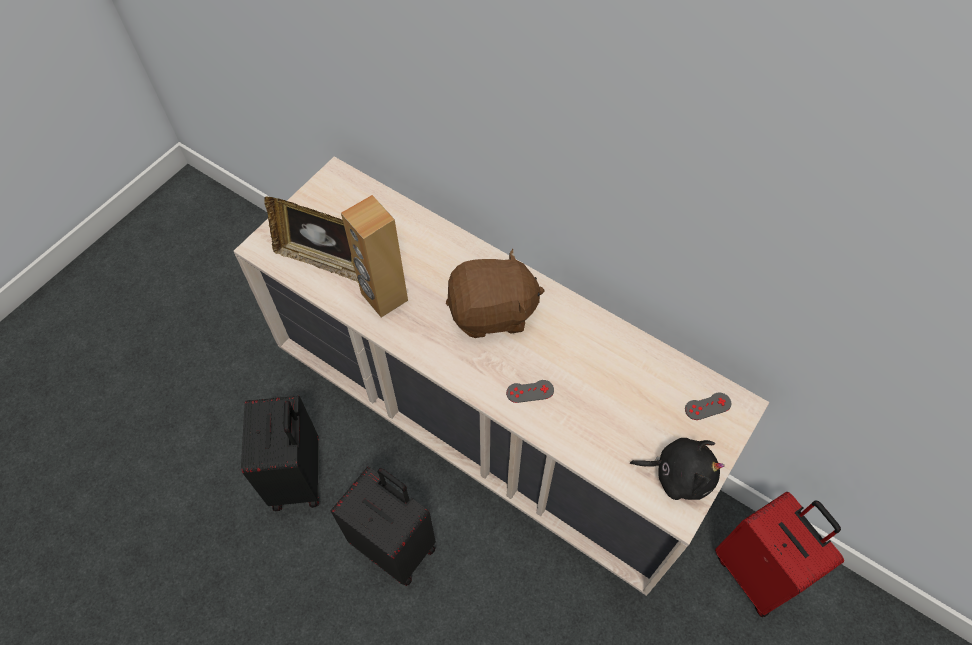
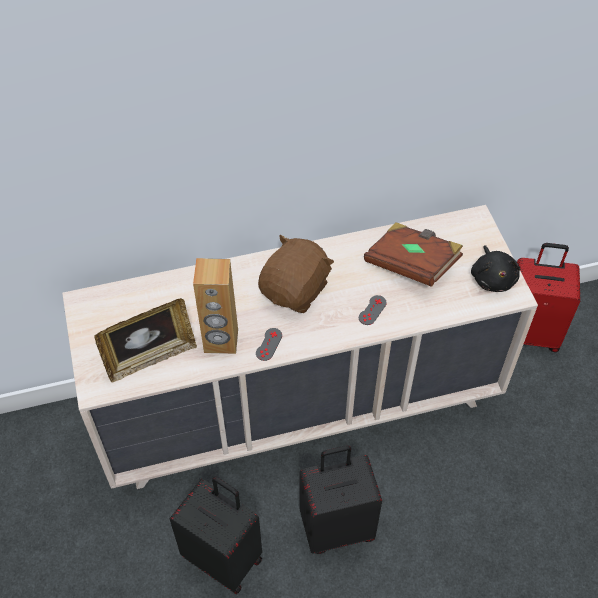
camera: 50 degrees left, 5 degrees down
black plush toy [630,438,725,500] -> black plush toy turned 120 degrees clockwise [471,245,521,292]
grey game controller [685,392,731,420] -> grey game controller moved to [256,328,282,361]
none -> brown book [364,222,463,287]

